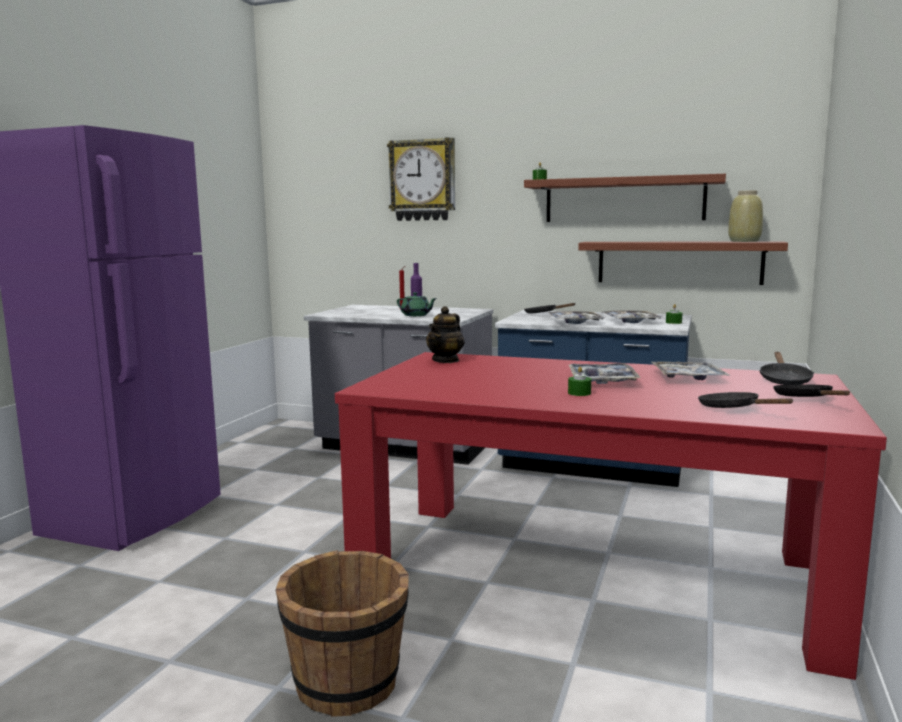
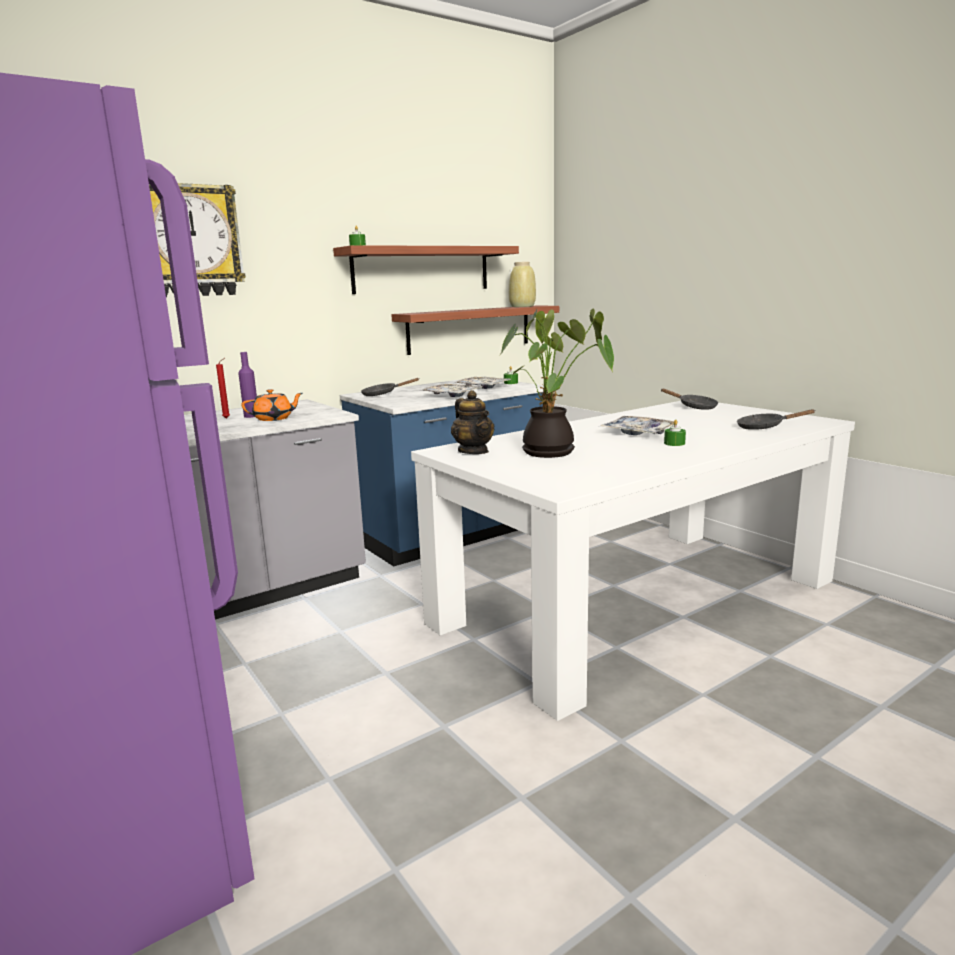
camera: 55 degrees left, 5 degrees up
brown bucket [275,550,409,717] -> none
red dining table [335,352,887,680] -> white dining table [411,401,855,721]
green teapot [397,292,437,316] -> orange teapot [241,389,303,421]
tray [652,362,730,380] -> none
black frying pan [773,384,850,397] -> none
none -> potted plant [500,309,614,458]

